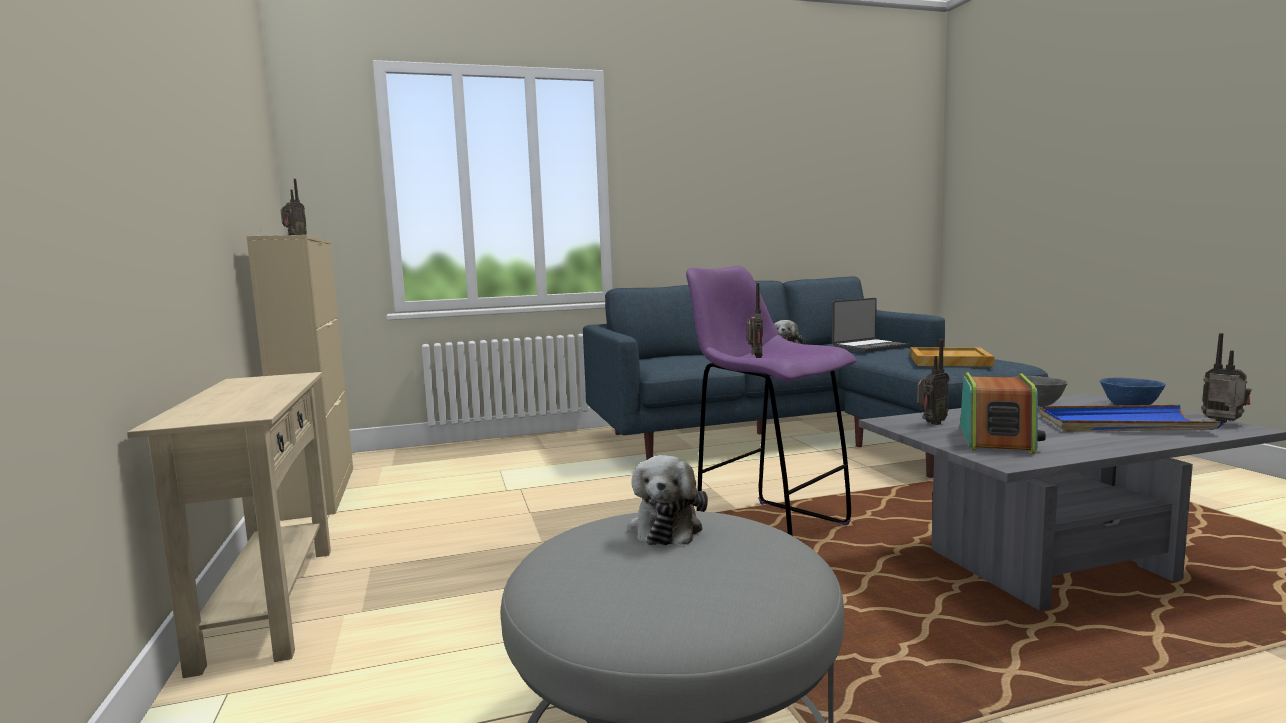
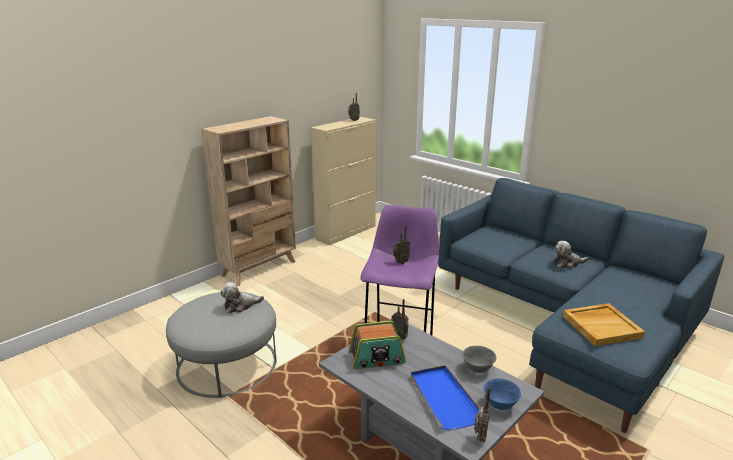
camera: 60 degrees right, 15 degrees up
beige console table [127,372,331,678] -> beige bookcase [201,116,296,286]
laptop [832,298,909,353] -> none

